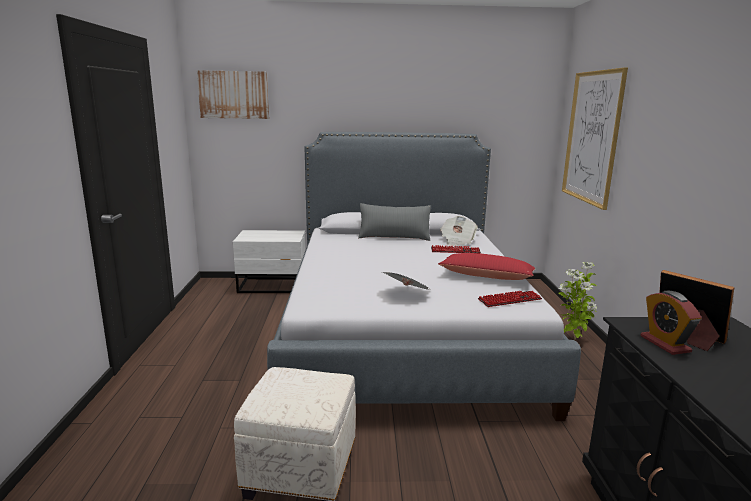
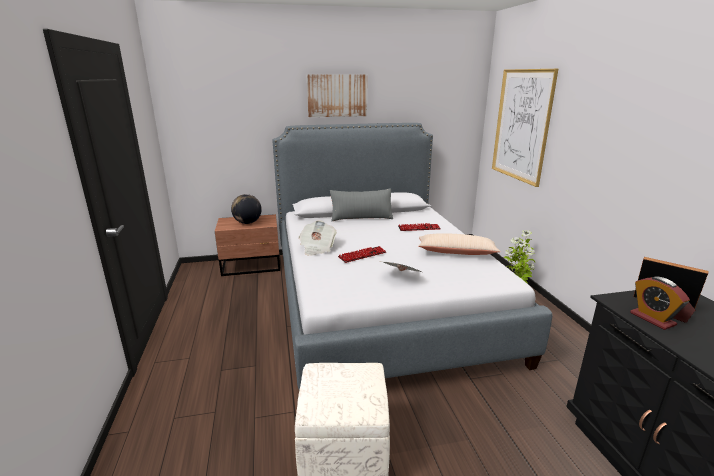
camera: 10 degrees left, 5 degrees up
picture [197,70,269,119] -> picture moved to [307,75,367,117]
white nightstand [233,230,306,293] -> brown nightstand [215,214,280,276]
red pillow [438,253,535,280] -> beige pillow [419,233,501,255]
newspaper [440,216,478,246] -> newspaper moved to [299,220,337,256]
keyboard [478,291,542,307] -> keyboard moved to [338,246,386,263]
none -> globe [231,194,262,224]

